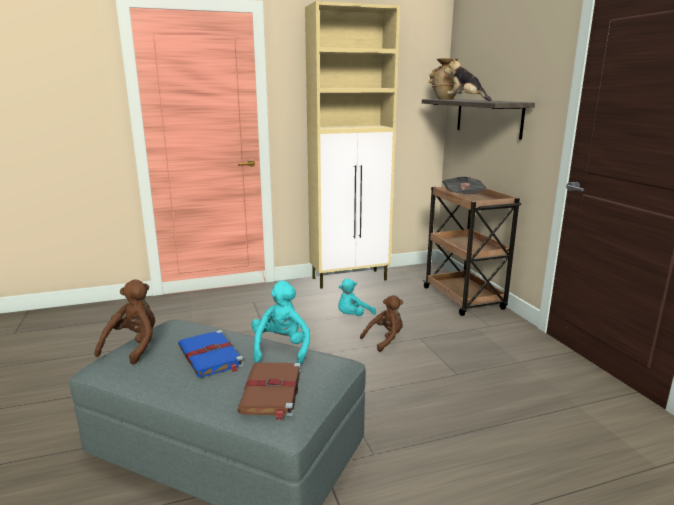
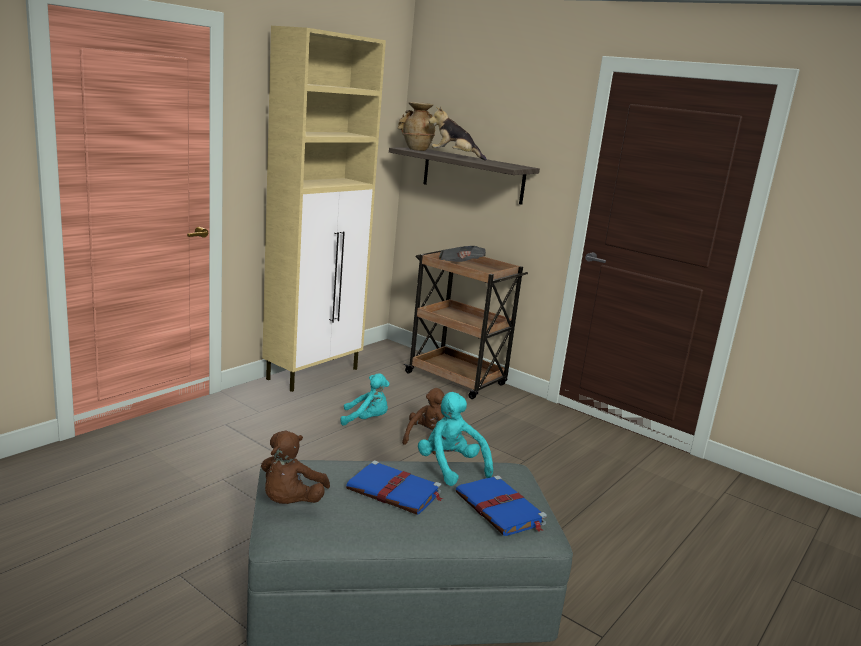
camera: 35 degrees left, 0 degrees up
brown plush toy [94,279,155,365] -> brown plush toy turned 150 degrees counterclockwise [261,430,330,504]
brown book [237,362,301,420] -> blue book [456,475,547,536]
turquoise plush toy [338,278,376,316] -> turquoise plush toy turned 105 degrees counterclockwise [340,373,390,426]

